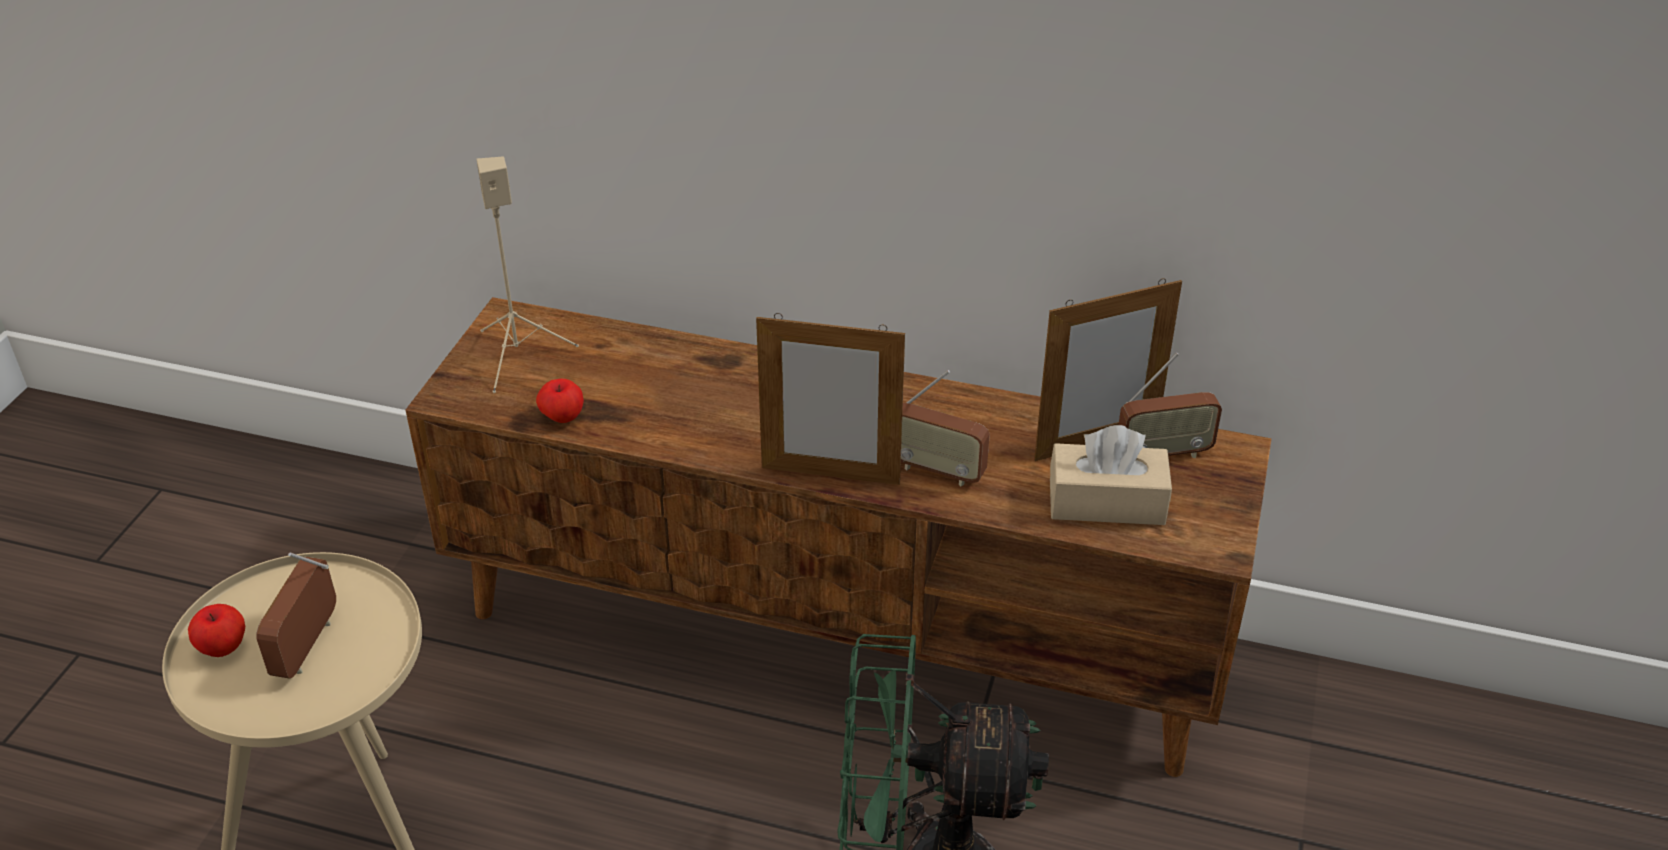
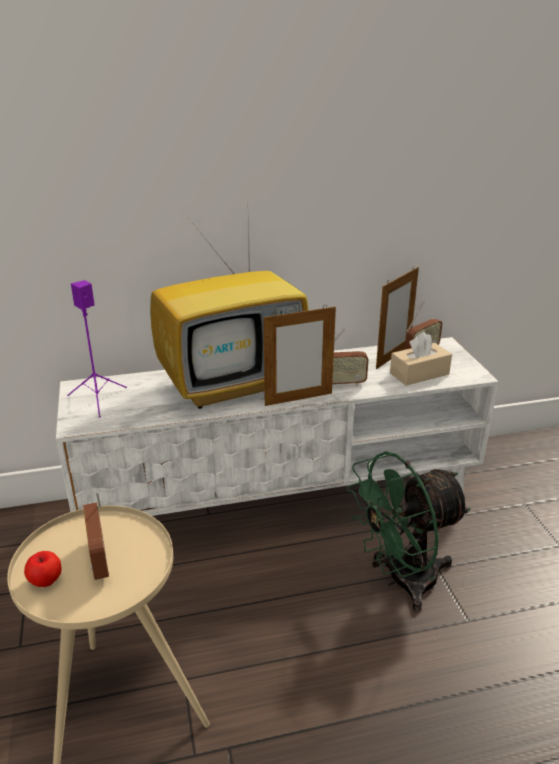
camera: 30 degrees left, 10 degrees down
brown tv stand [405,297,1272,777] -> white tv stand [56,337,499,516]
beige speaker [476,156,579,393] -> purple speaker [67,280,127,418]
apple [536,379,584,423] -> none
none -> television [150,218,308,409]

